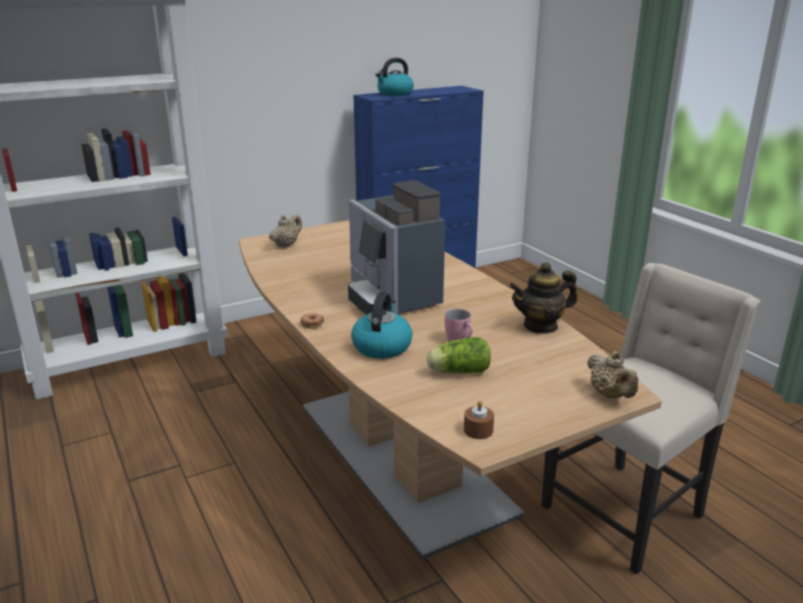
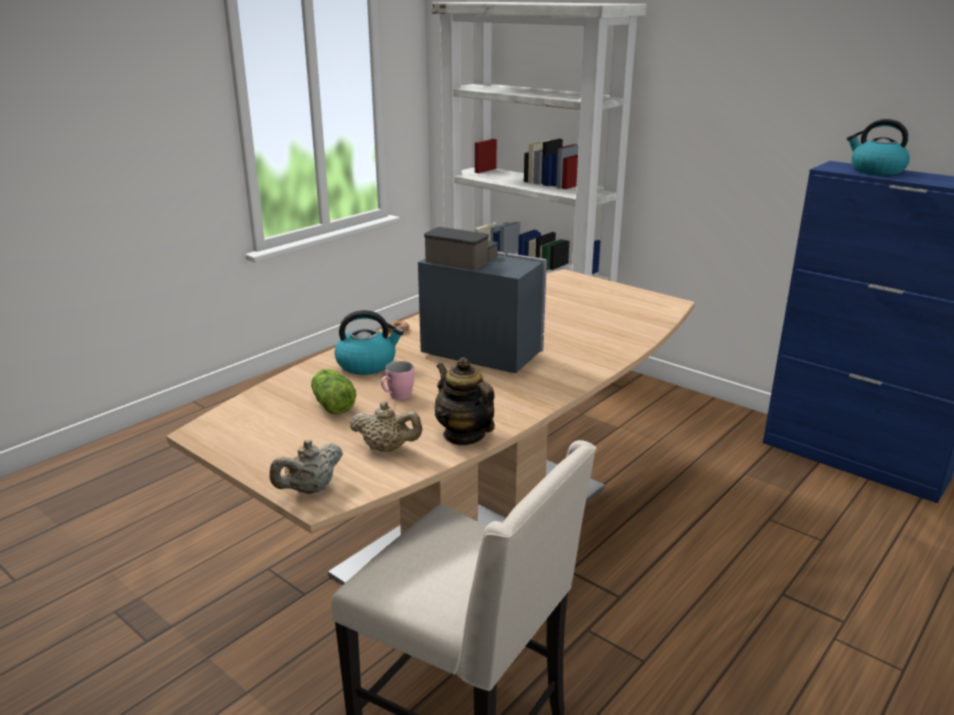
camera: 70 degrees right, 0 degrees up
beige teapot [269,214,302,248] -> beige teapot moved to [350,401,422,452]
coffee machine [348,180,445,315] -> coffee machine turned 75 degrees clockwise [418,227,547,373]
brown candle [464,400,494,439] -> none

